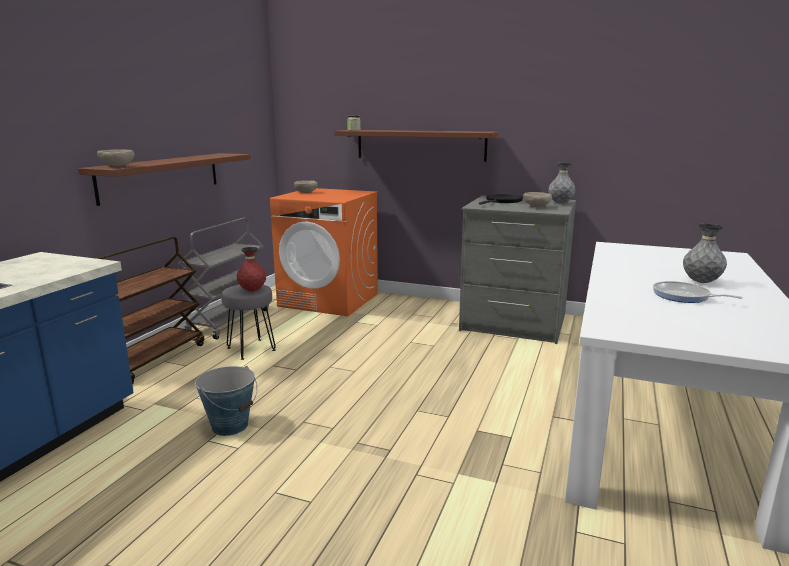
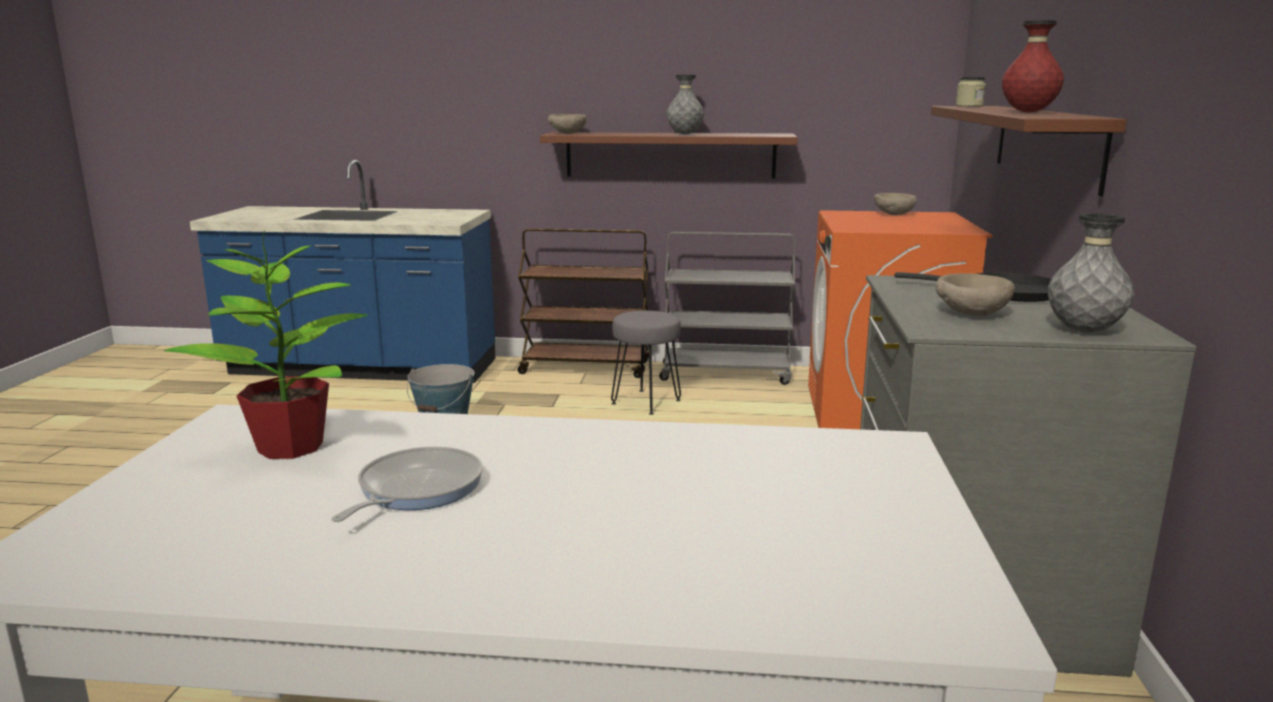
camera: 75 degrees right, 0 degrees up
red vase [237,247,266,291] -> red vase moved to [1002,20,1064,113]
grey vase [683,224,727,283] -> grey vase moved to [667,75,704,134]
none -> potted plant [164,231,368,459]

